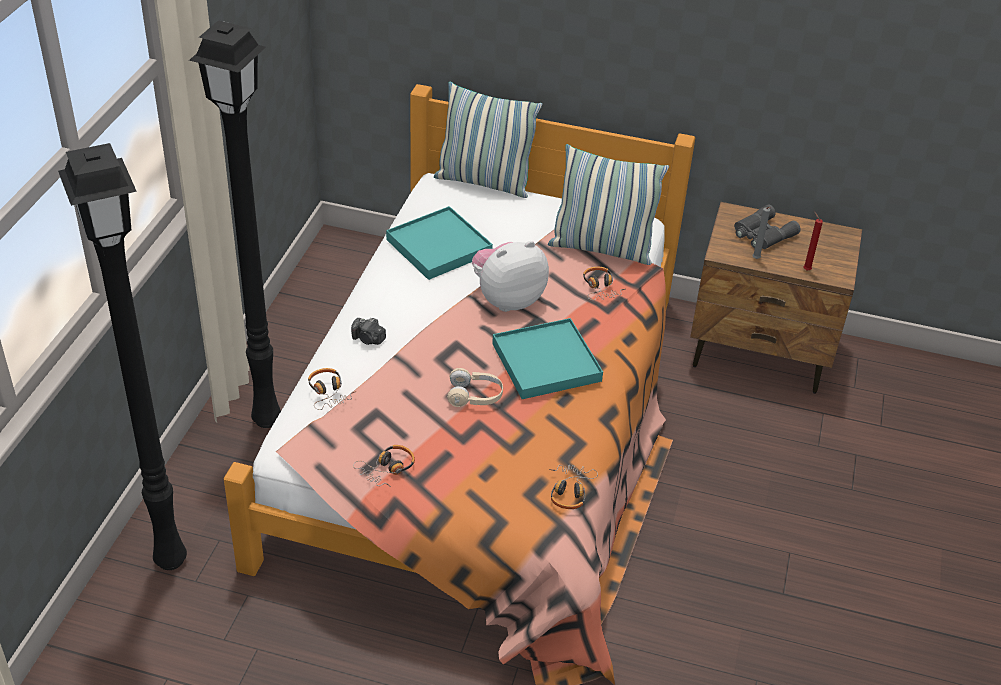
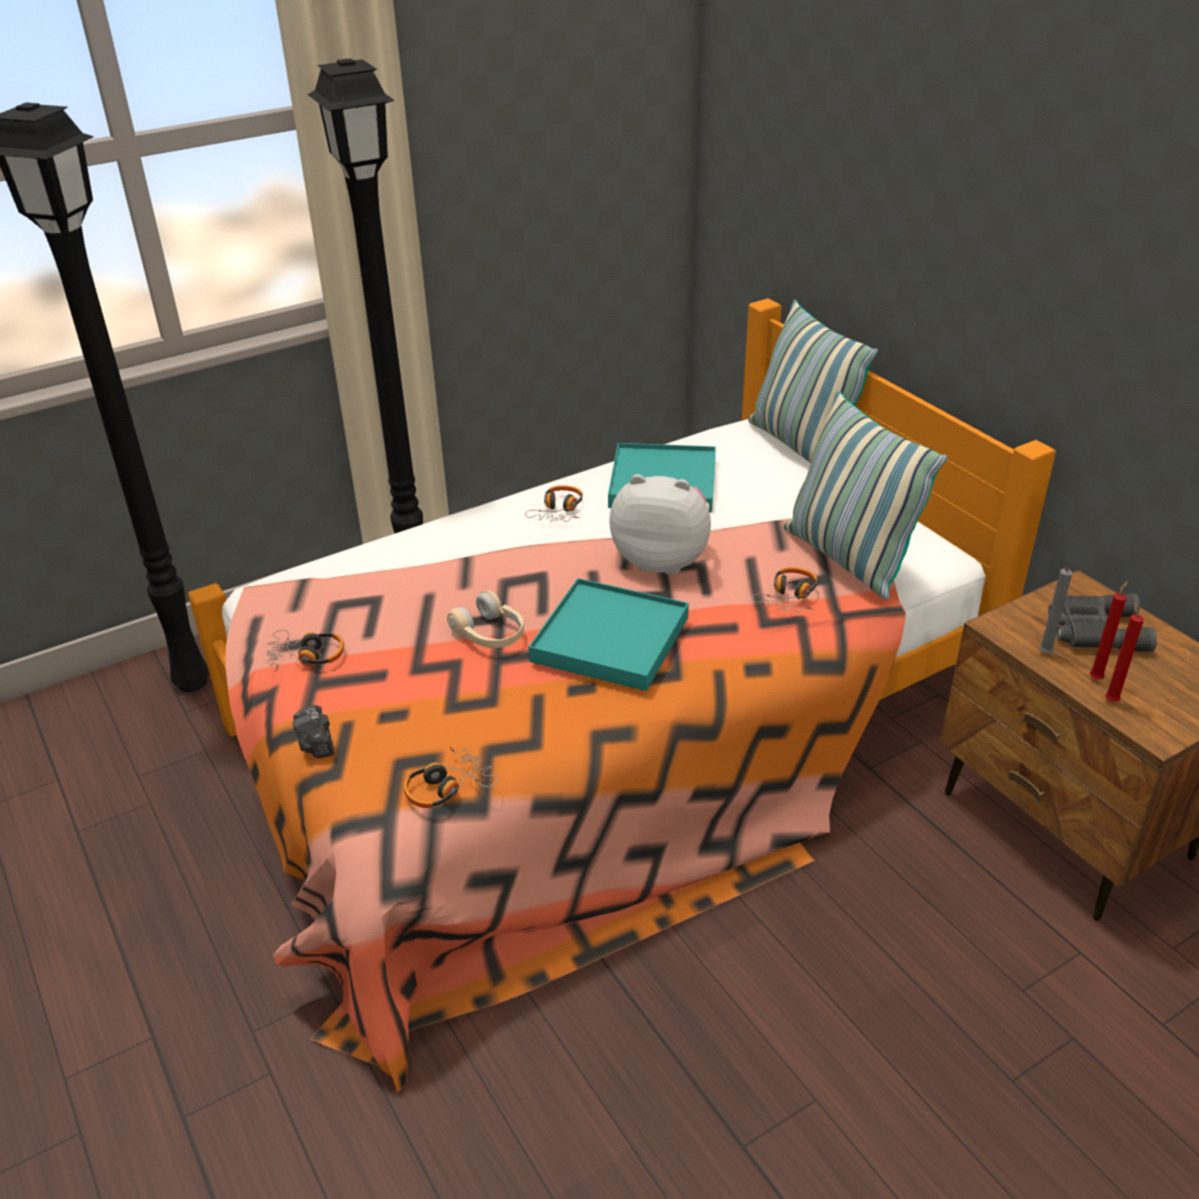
camera: 45 degrees right, 5 degrees down
headphones [308,368,357,410] -> headphones moved to [525,485,583,522]
camera [351,318,386,345] -> camera moved to [292,705,335,758]
none -> red candle [1089,581,1128,680]

